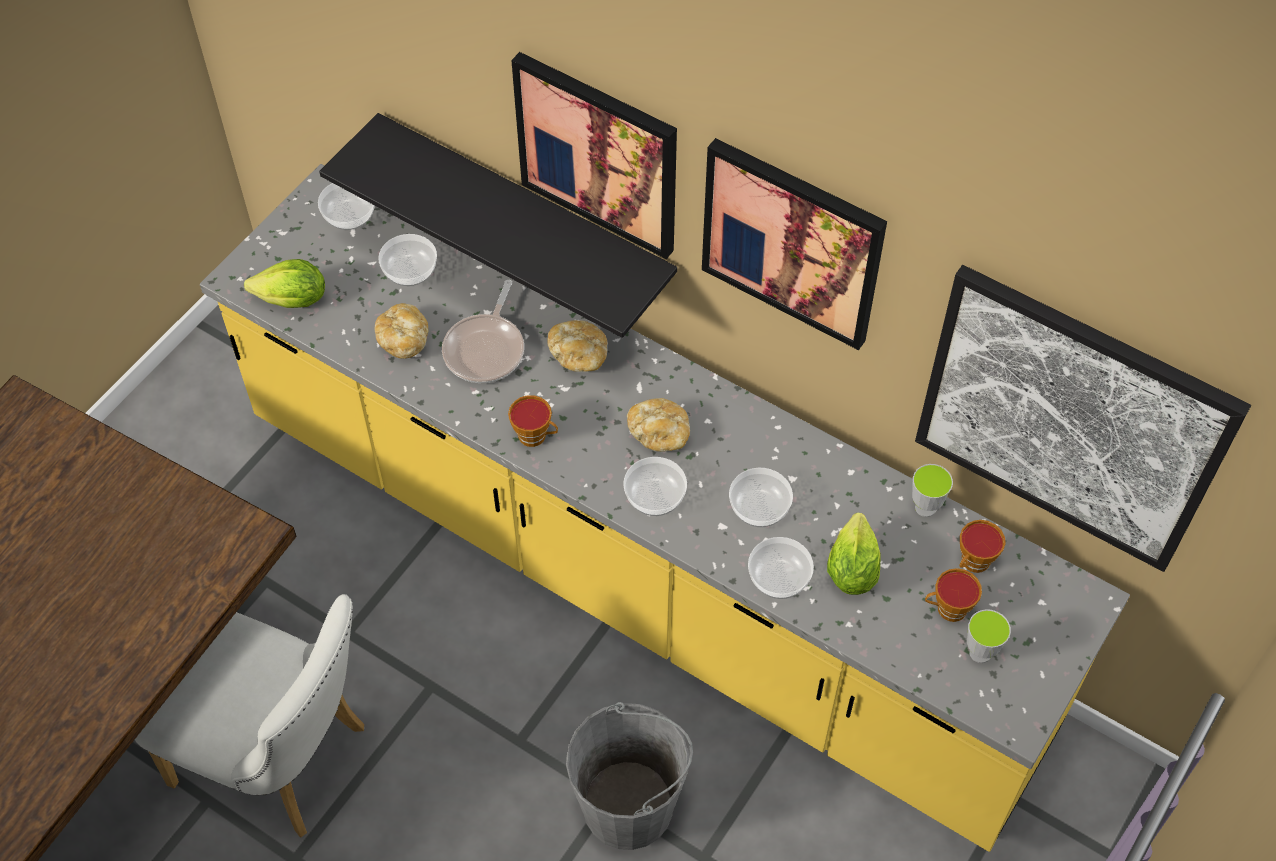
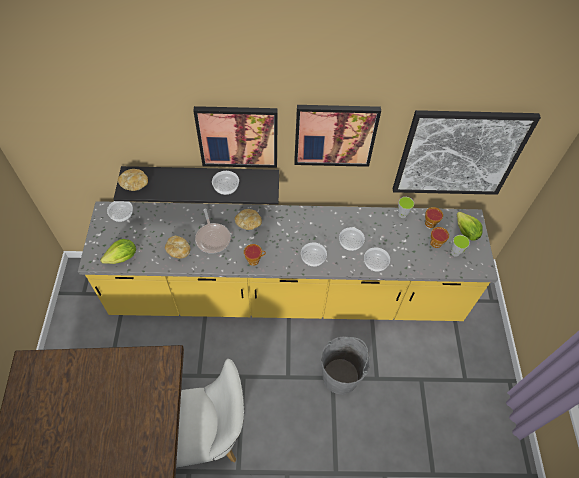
camera: 35 degrees left, 0 degrees up
bowl [378,234,437,286] -> bowl moved to [212,171,239,195]
bread [627,398,690,452] -> bread moved to [118,169,148,191]
lettuce [827,513,881,595] -> lettuce moved to [457,212,483,241]

